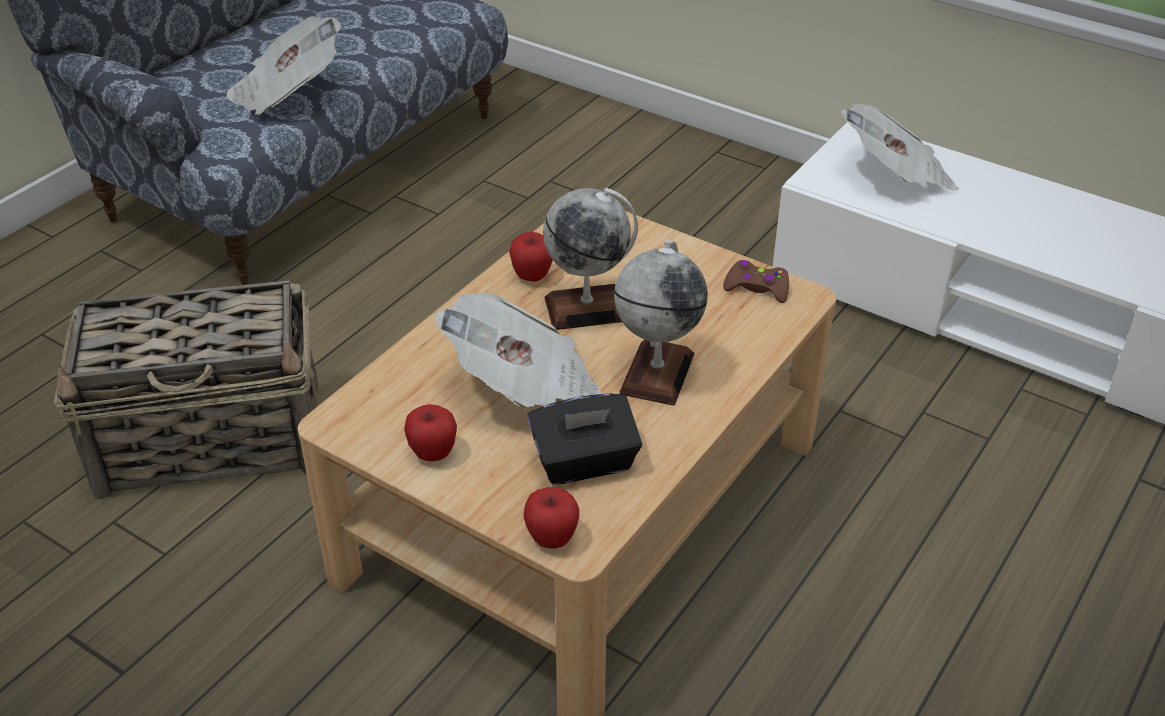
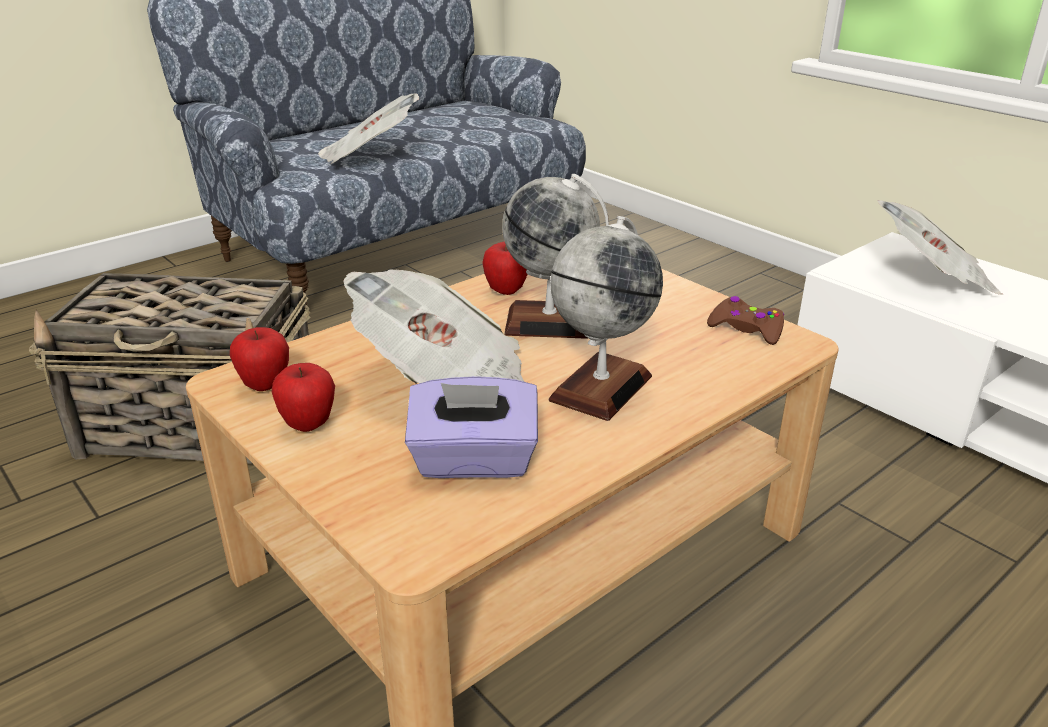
camera: 15 degrees right, 10 degrees down
apple [524,487,579,549] -> apple moved to [230,327,289,391]
black tissue box [527,393,642,485] -> purple tissue box [405,376,538,478]

